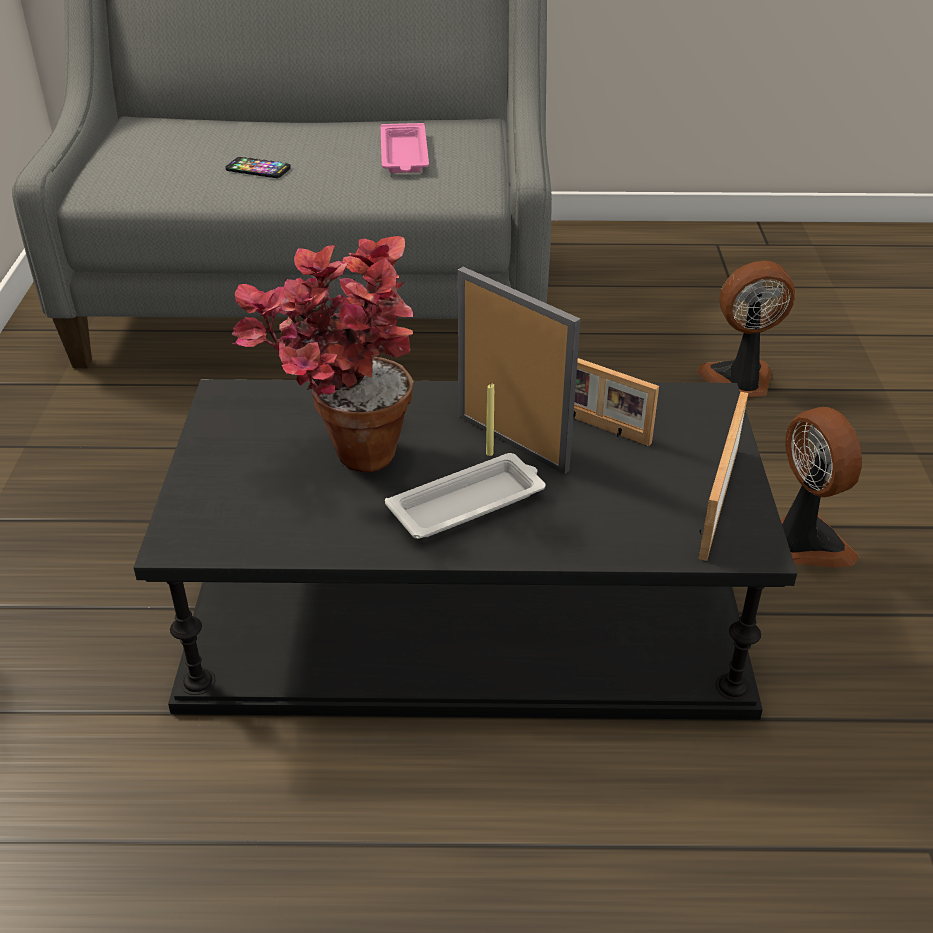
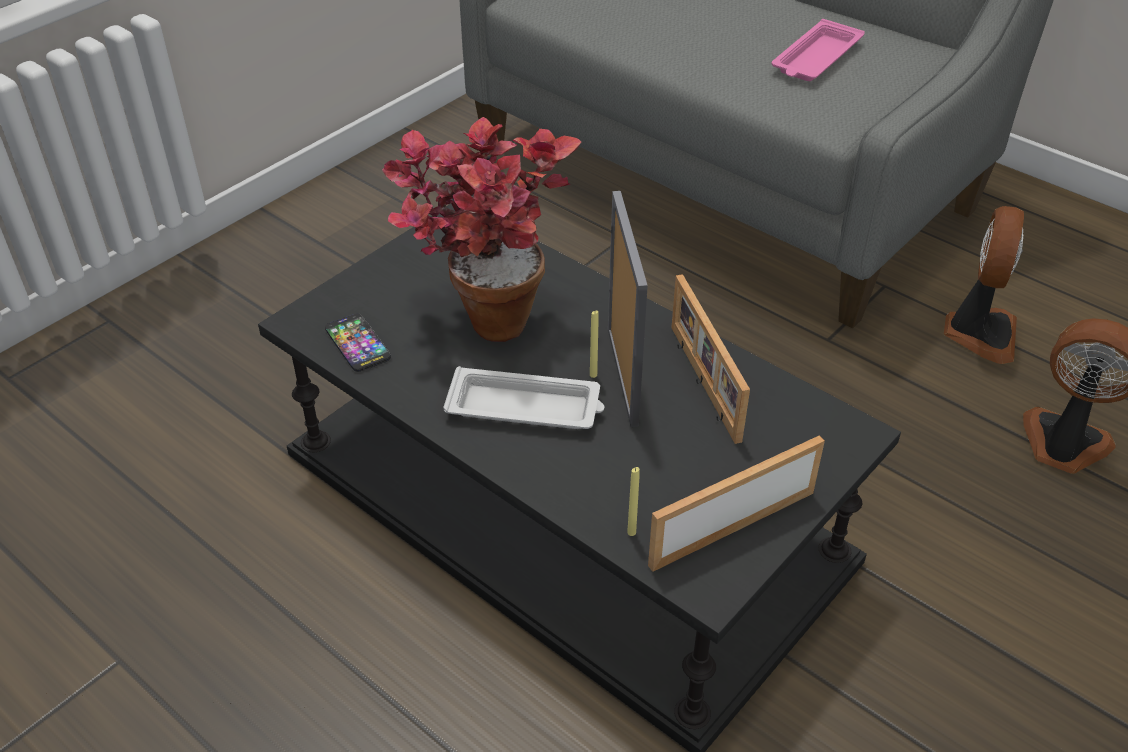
camera: 40 degrees right, 5 degrees up
phone [225,157,291,178] -> phone moved to [325,313,391,372]
fan [781,407,862,567] -> fan moved to [944,206,1024,364]
none -> yellow candle [627,467,640,536]

